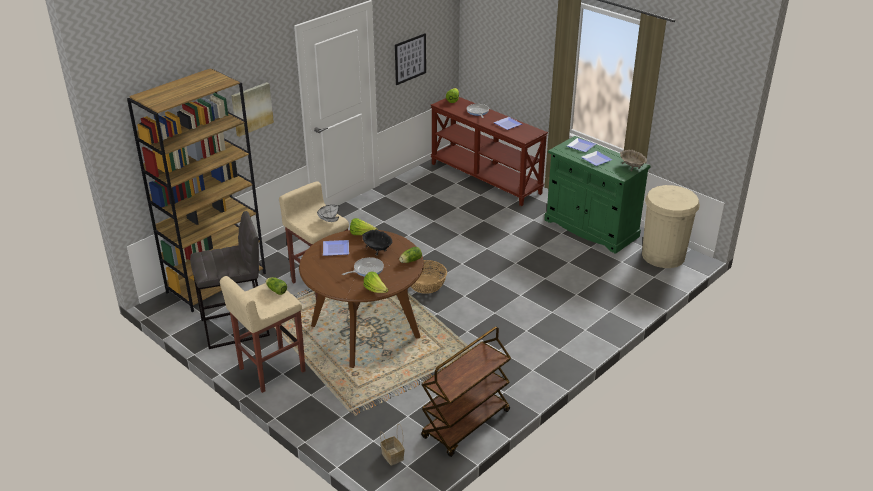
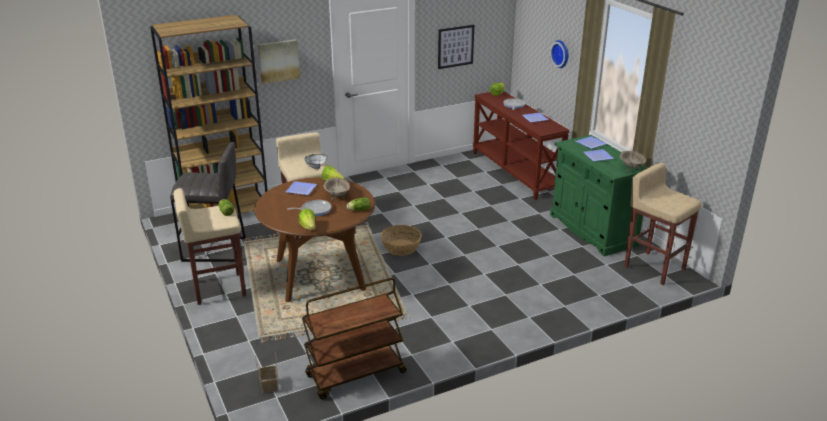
camera: 20 degrees right, 5 degrees down
black bowl [362,229,392,256] -> beige bowl [323,178,350,201]
beige trash can [642,185,700,268] -> beige stool [624,163,702,285]
none -> wall clock [550,40,569,68]

